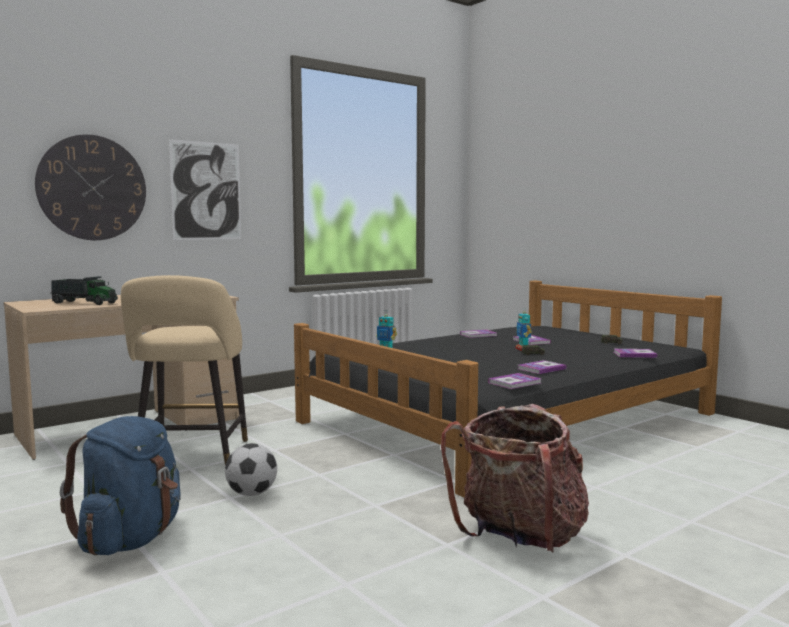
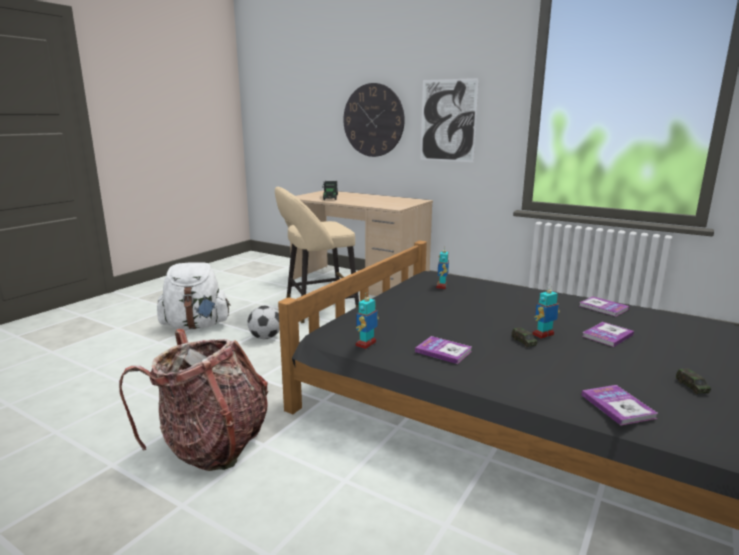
camera: 70 degrees right, 10 degrees up
blue backpack [60,416,181,555] -> white backpack [157,263,231,330]
book [488,373,541,389] -> toy robot [356,292,379,349]

